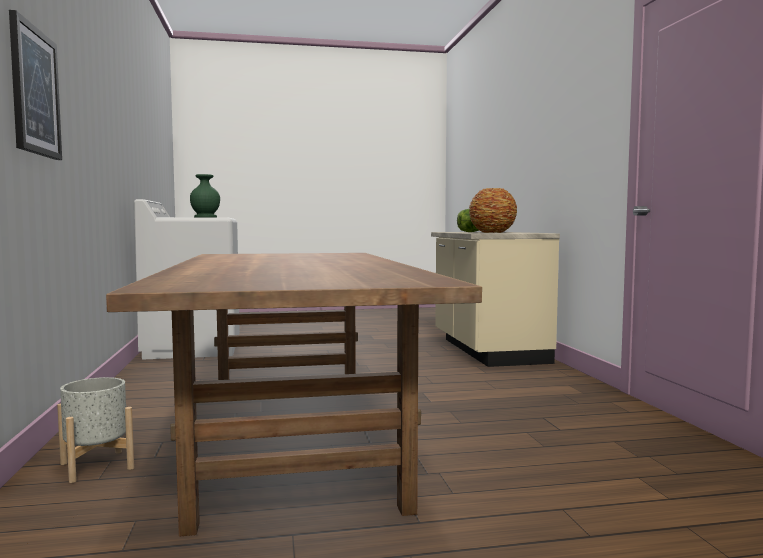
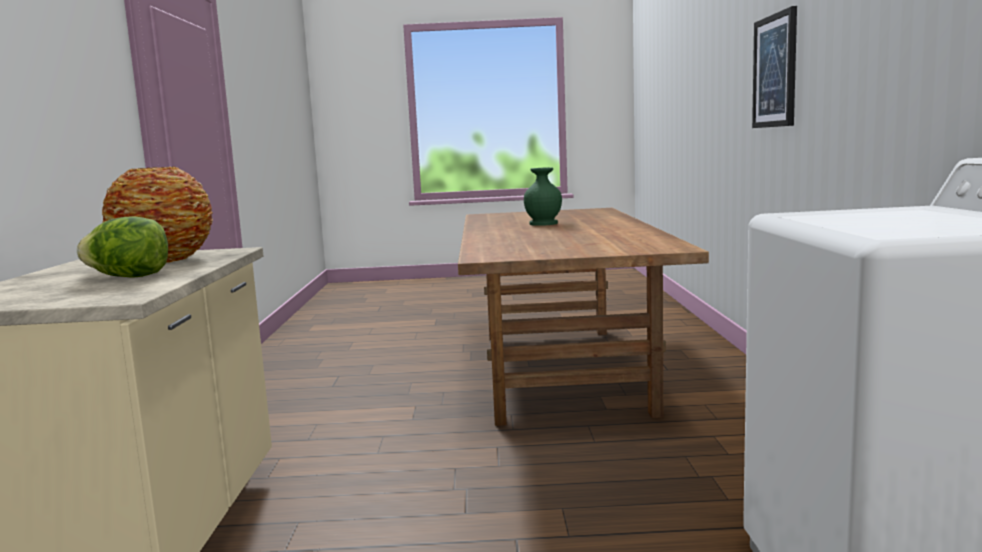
camera: 170 degrees left, 5 degrees up
grey planter [57,377,134,483] -> none
green vase [190,174,220,217] -> green vase moved to [524,167,562,226]

